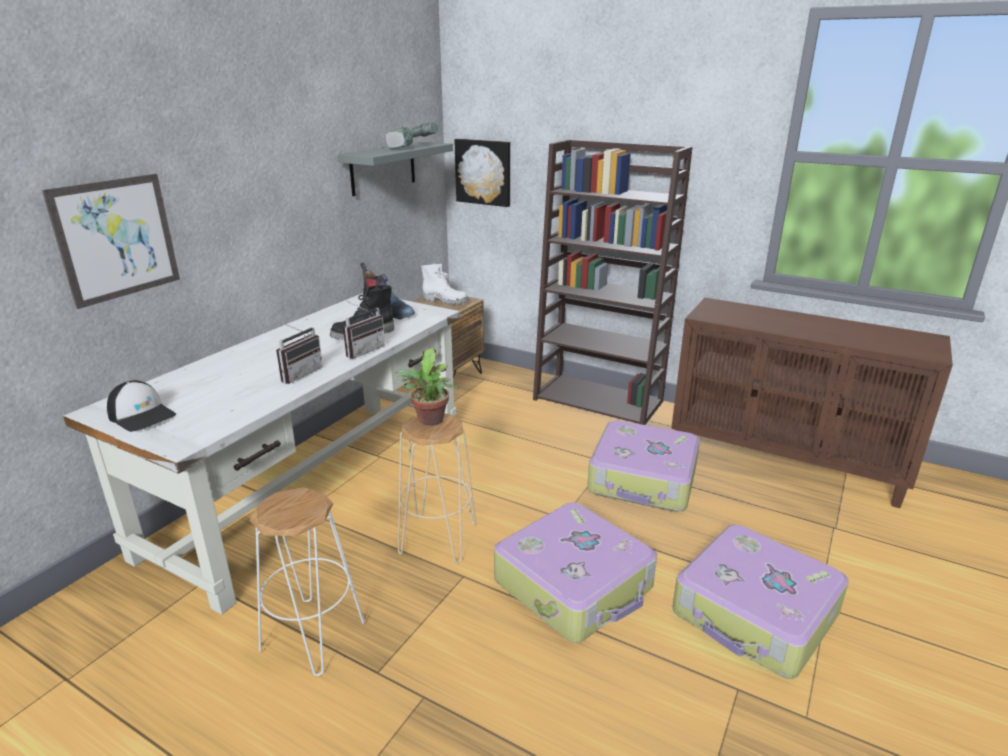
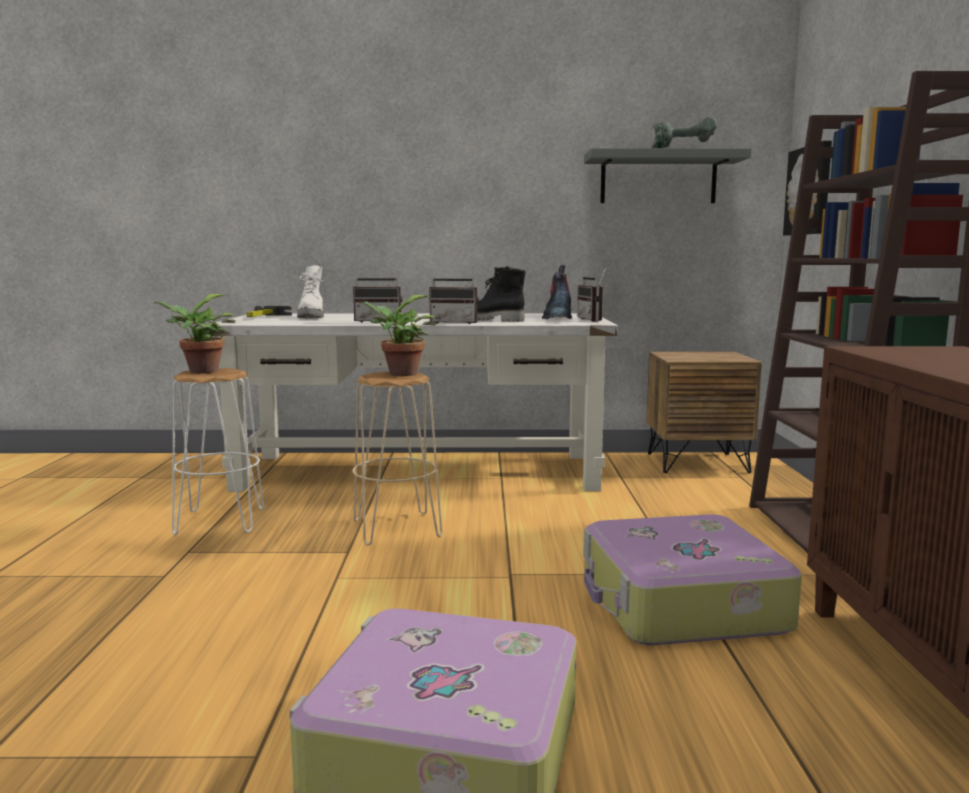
camera: 60 degrees right, 15 degrees down
picture [42,174,180,309] -> none
cap [107,380,176,432] -> hammer [246,306,292,317]
white boot [421,263,469,305] -> white boot moved to [297,265,324,318]
suitcase [494,502,657,643] -> none
none -> potted plant [153,294,235,374]
none -> radio [577,267,606,322]

